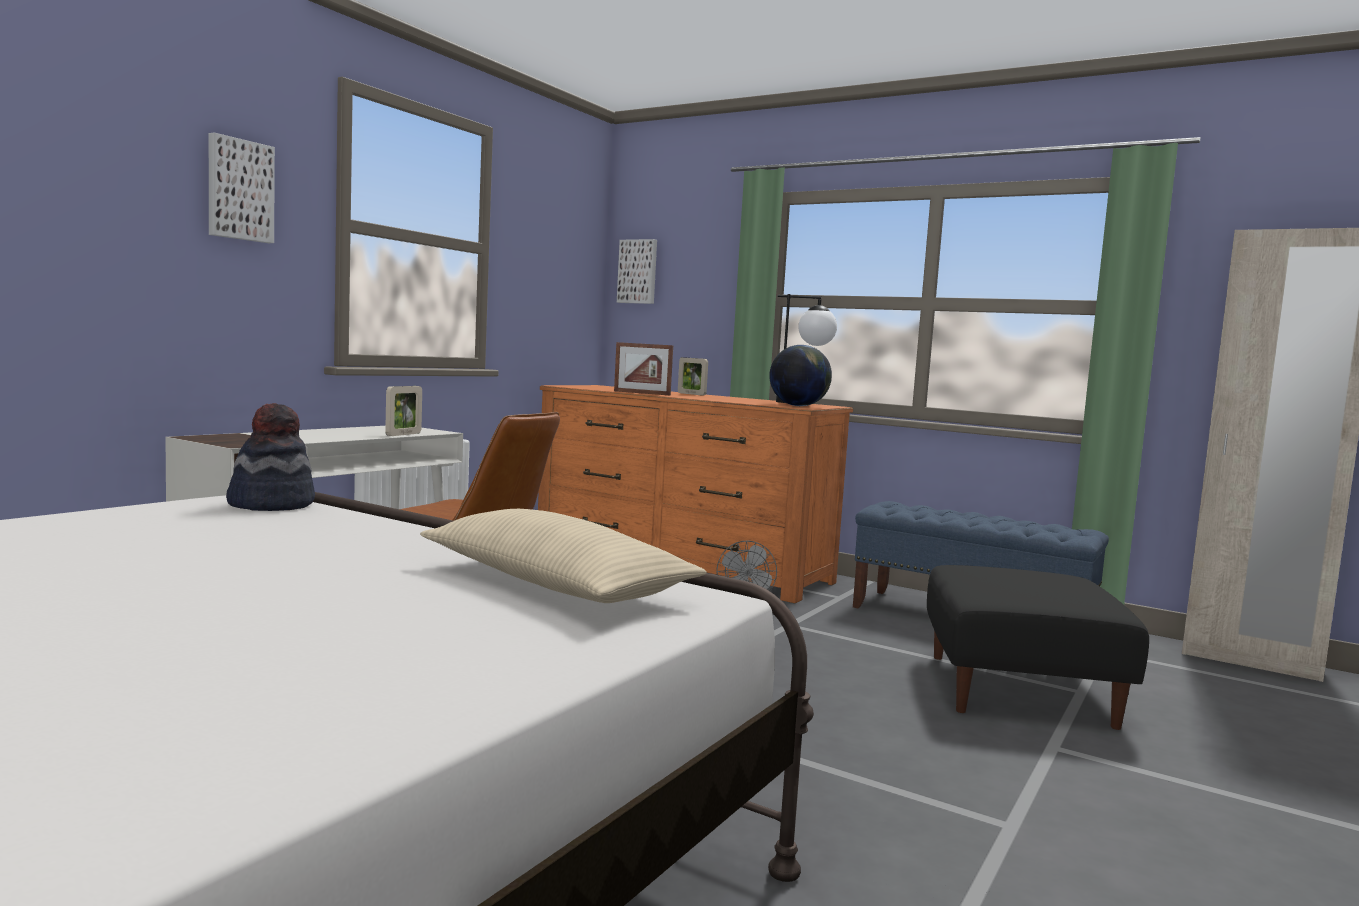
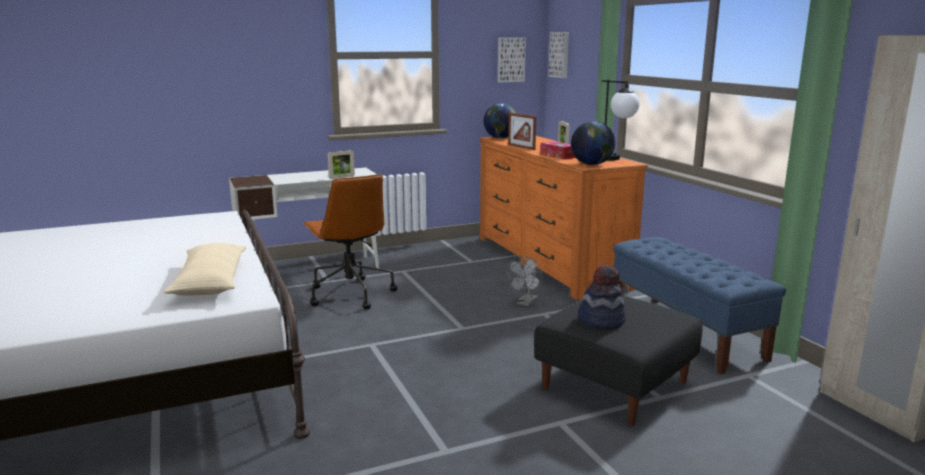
camera: 35 degrees right, 10 degrees up
picture [209,133,275,243] -> picture moved to [498,37,526,82]
hat [226,403,315,511] -> hat moved to [578,265,626,329]
none -> globe [484,103,517,138]
none -> tissue box [540,141,576,160]

